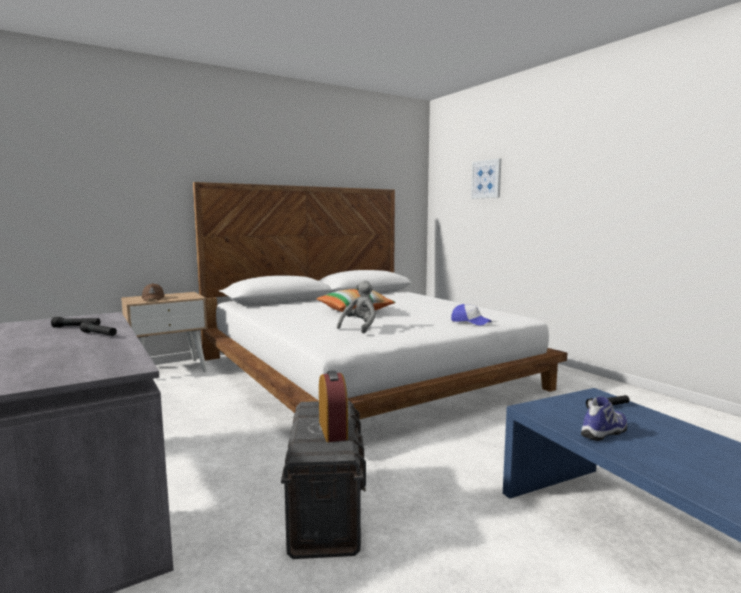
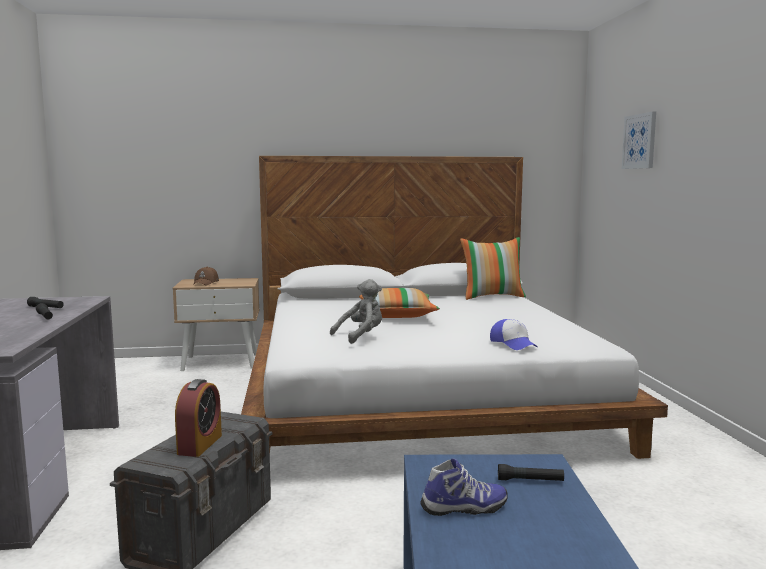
camera: 25 degrees right, 0 degrees up
none -> pillow [460,237,526,300]

